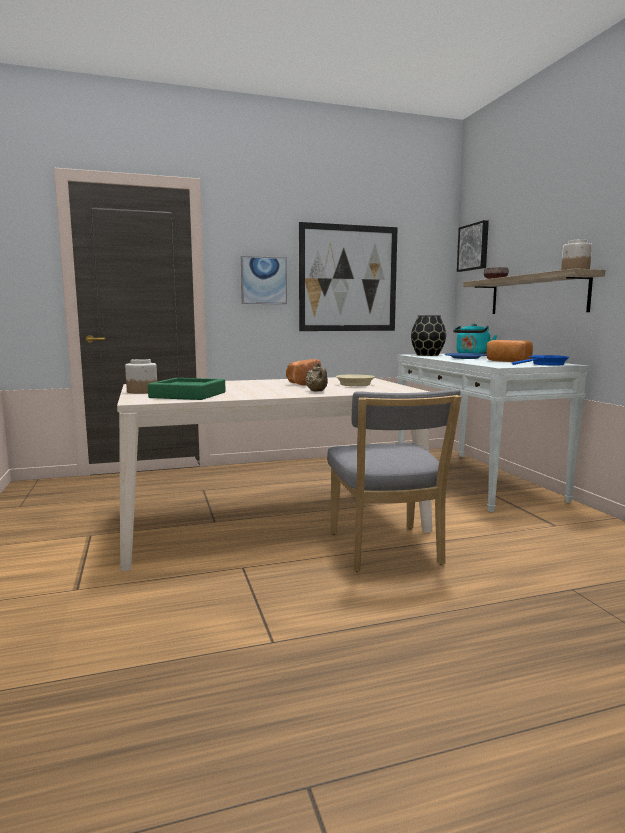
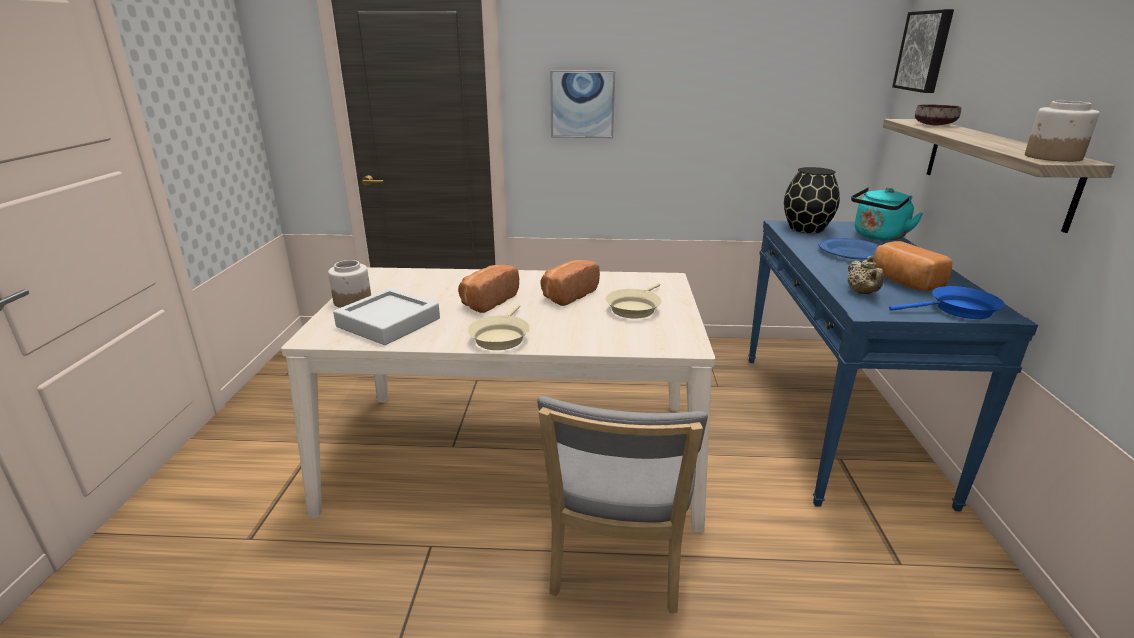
camera: 20 degrees right, 15 degrees up
green tray [148,378,226,400] -> grey tray [333,288,440,345]
picture [299,222,398,331] -> none
beige teapot [306,363,328,391] -> beige teapot moved to [847,256,884,294]
white console table [397,354,588,512] -> blue console table [748,220,1038,511]
none -> bread [458,265,519,313]
none -> beige frying pan [468,304,530,350]

